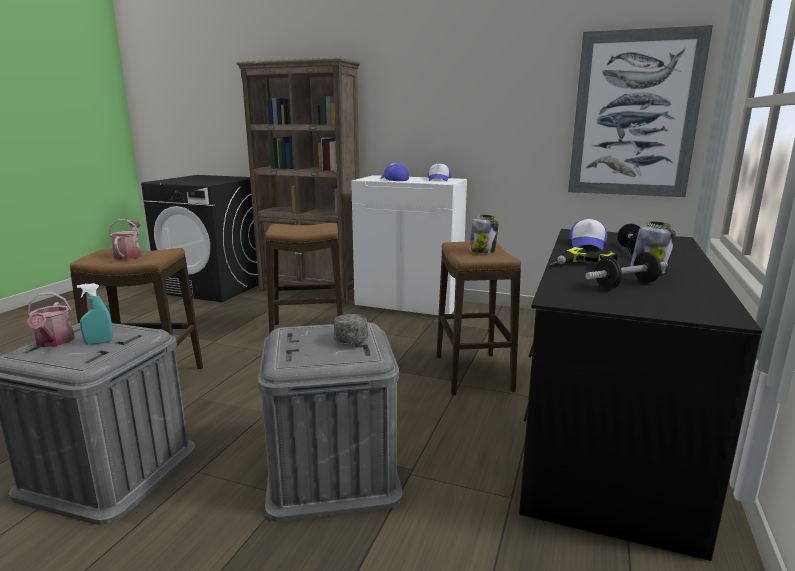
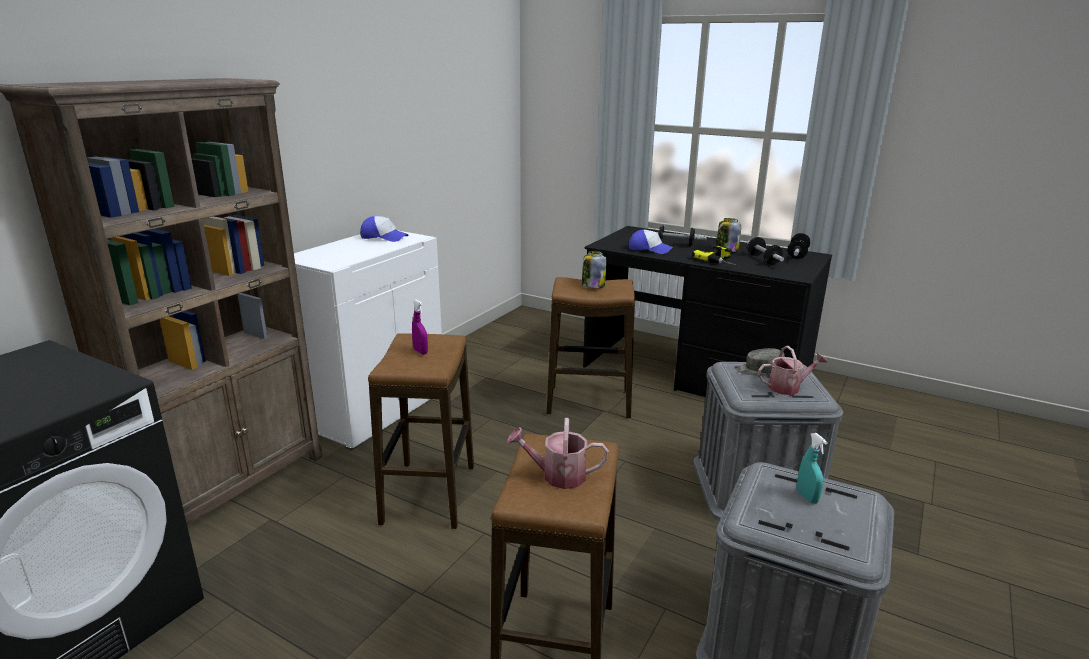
camera: 80 degrees left, 5 degrees up
watering can [27,292,75,347] -> watering can moved to [758,346,827,395]
cap [381,164,409,181] -> none
picture [568,25,713,197] -> none
none -> purple spray bottle [412,300,428,354]
none -> dumbbell [787,233,811,259]

